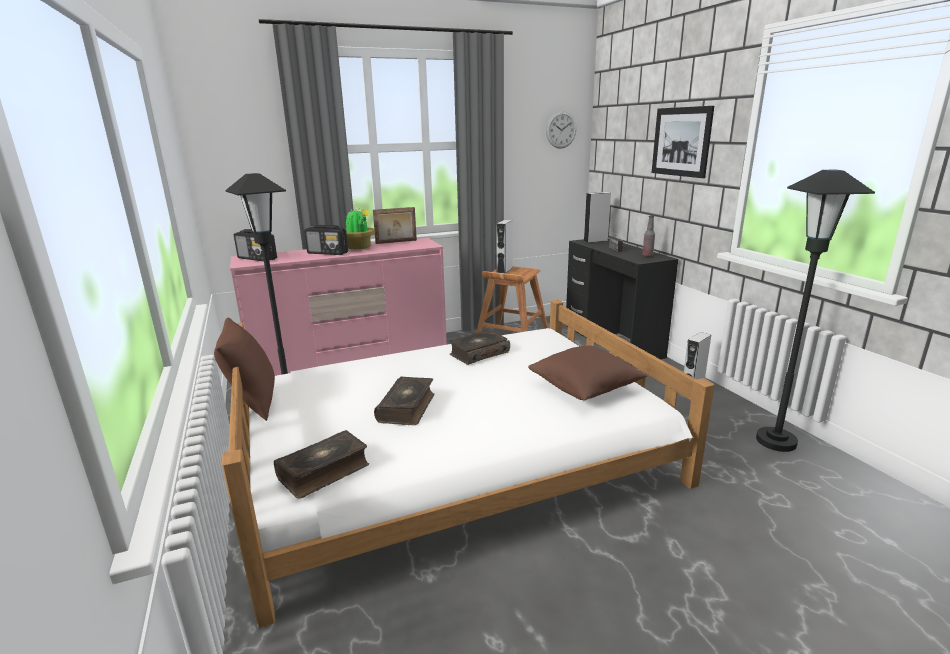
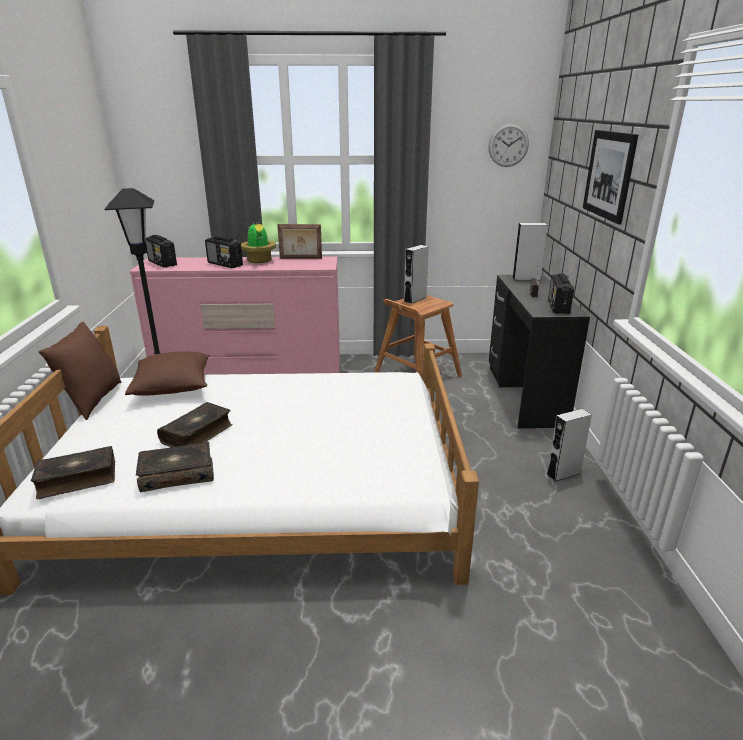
camera: 20 degrees right, 5 degrees up
book [449,329,510,365] -> book moved to [136,441,214,492]
brown pillow [528,345,647,401] -> brown pillow moved to [125,352,210,396]
bottle [642,215,655,257] -> radio [548,274,574,314]
black floor lamp [756,170,875,452] -> none

